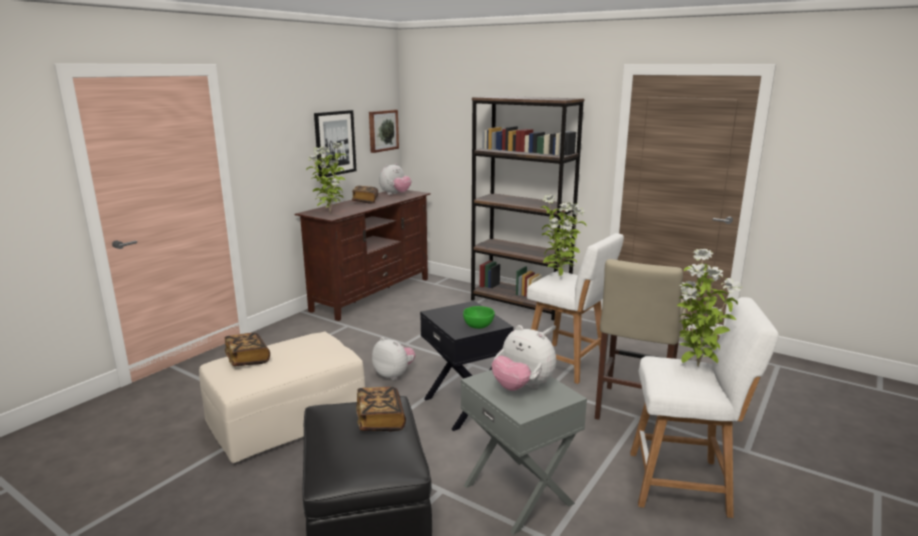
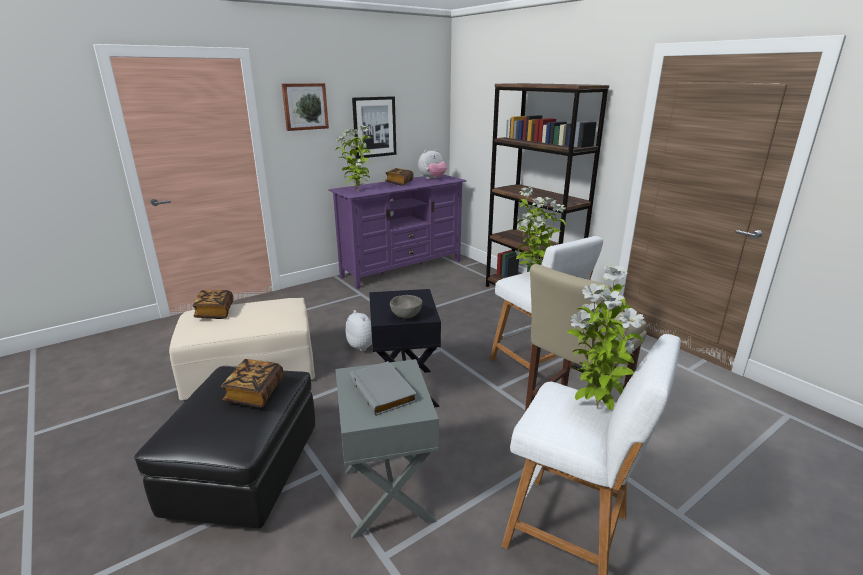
camera: 20 degrees right, 5 degrees up
brown tv stand [294,190,431,321] -> purple tv stand [328,174,467,289]
picture [369,110,399,153] -> picture moved to [282,83,329,131]
green bowl [463,306,495,329] -> grey bowl [390,295,422,319]
plush toy [492,325,556,391] -> grey book [349,361,417,416]

